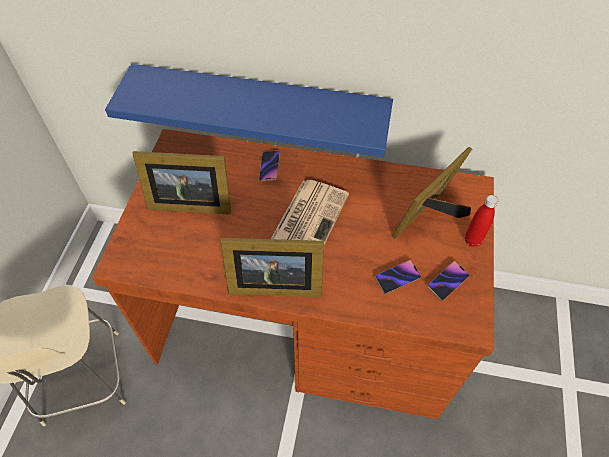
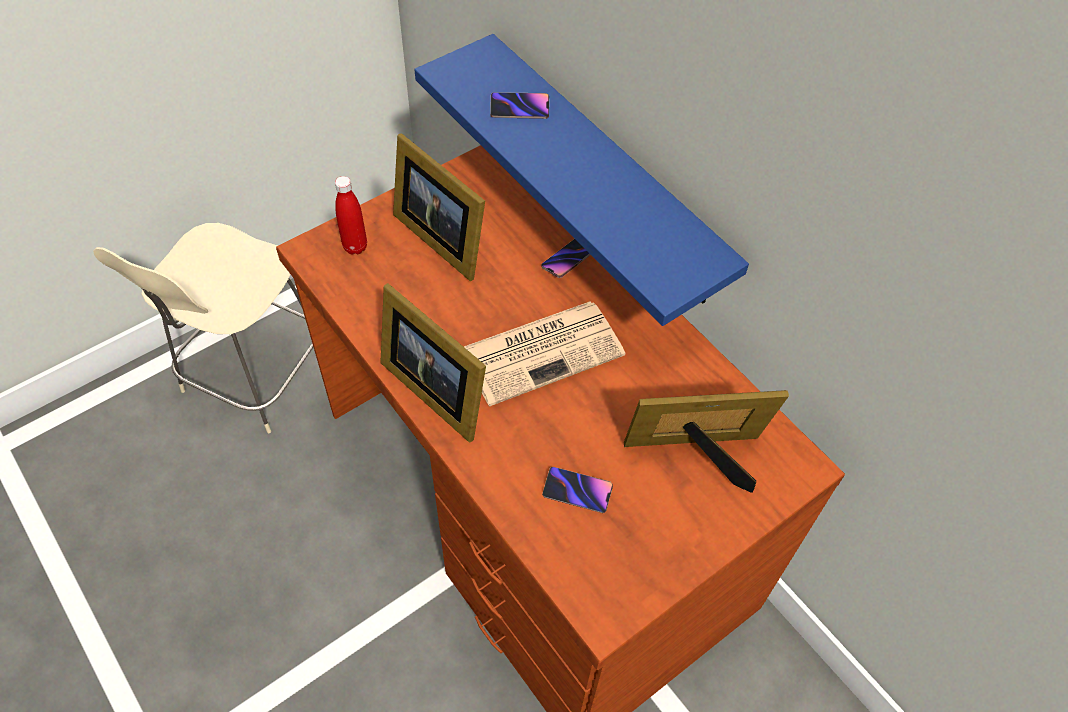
camera: 40 degrees right, 0 degrees up
phone [427,261,469,301] -> phone moved to [490,92,549,119]
red bottle [465,195,498,247] -> red bottle moved to [335,176,367,255]

